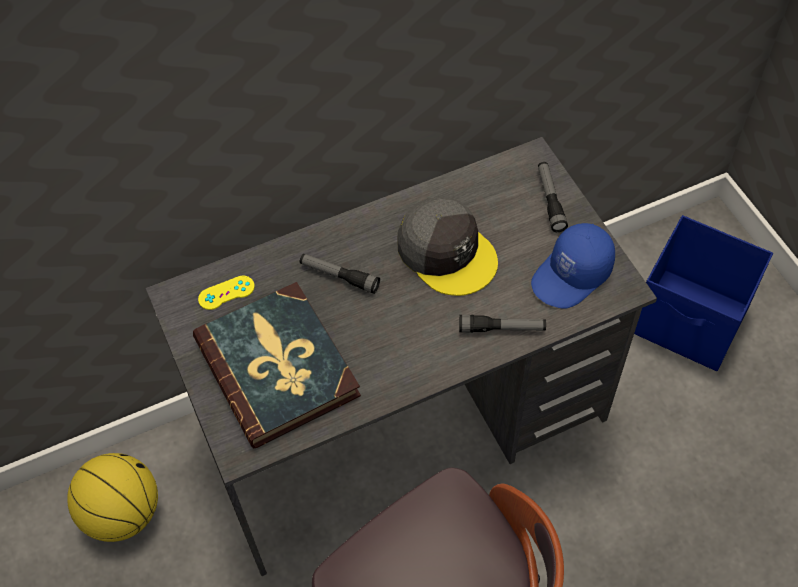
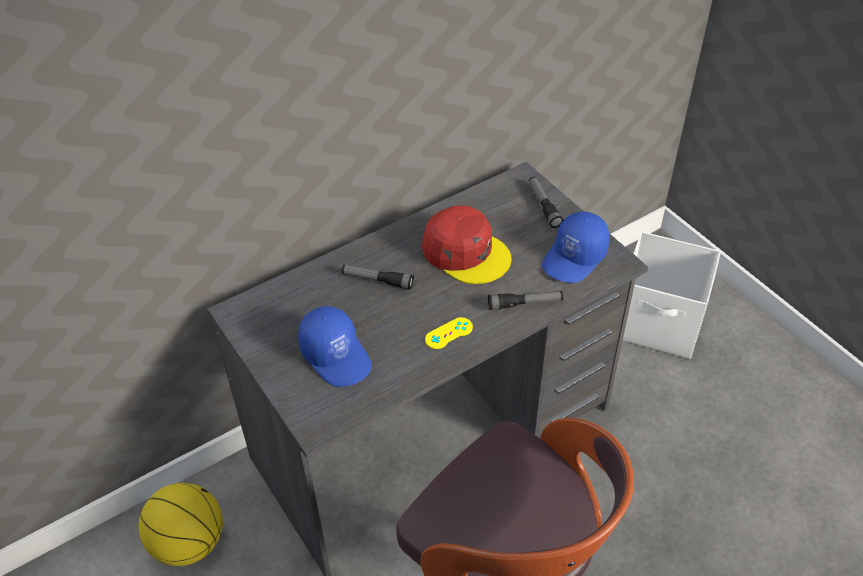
camera: 10 degrees left, 10 degrees down
book [193,282,361,448] -> blue cap [298,306,372,387]
yellow game controller [198,276,255,310] -> yellow game controller moved to [425,317,473,349]
grey cap [397,197,498,296] -> red cap [422,206,512,284]
blue storage box [634,215,773,371] -> white storage box [623,232,721,359]

